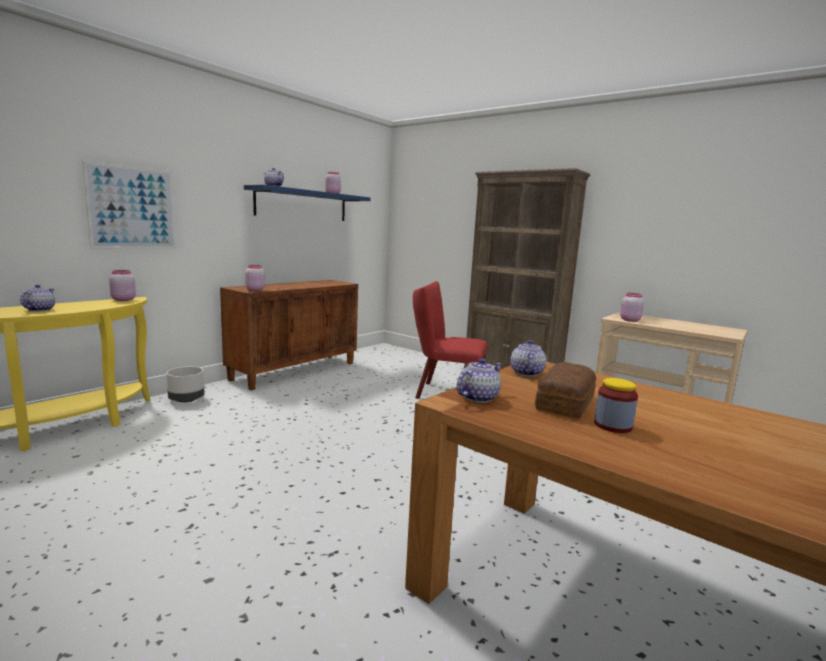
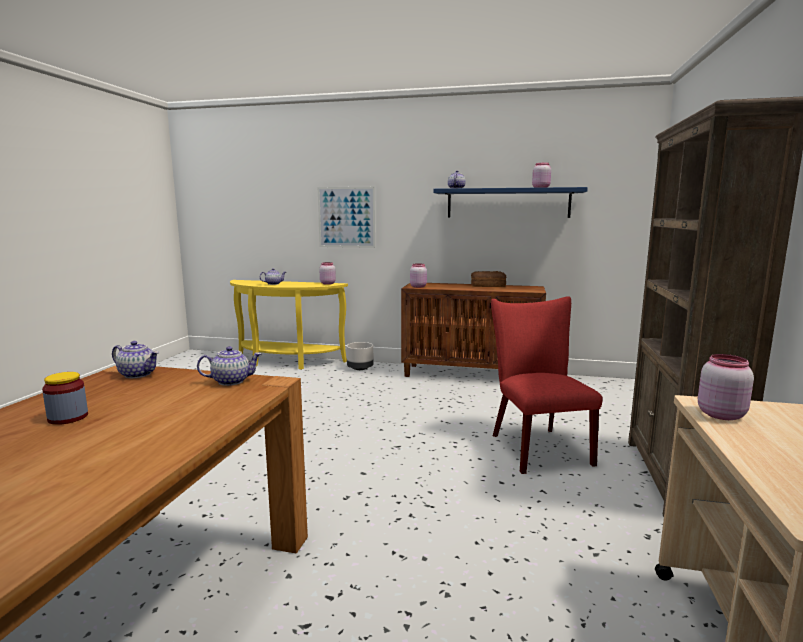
camera: 65 degrees right, 0 degrees up
bread [535,362,596,419] -> bread moved to [471,271,506,287]

